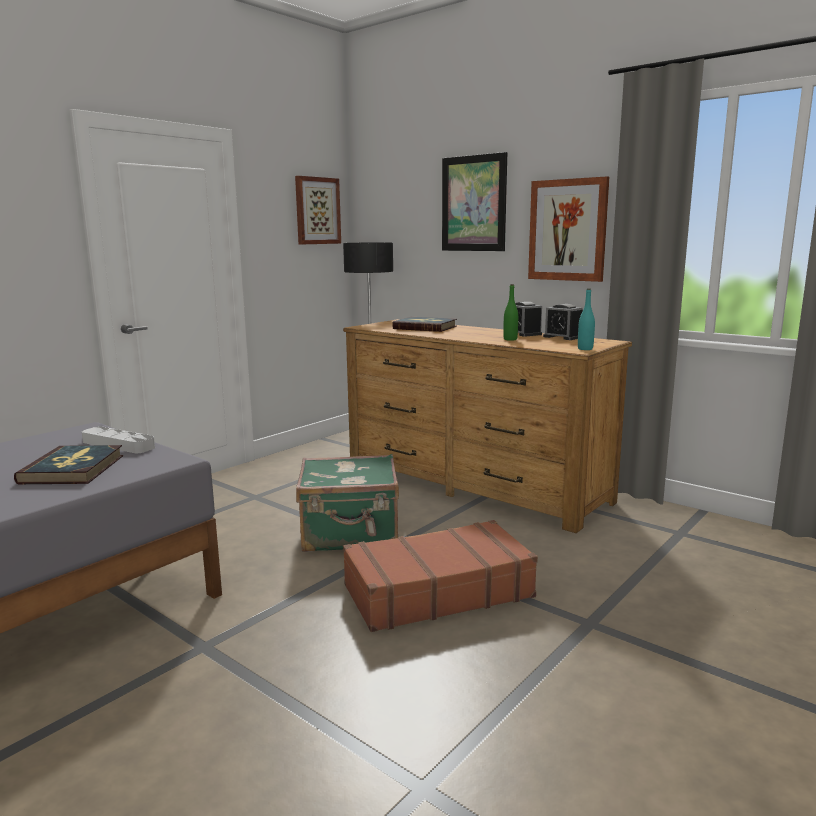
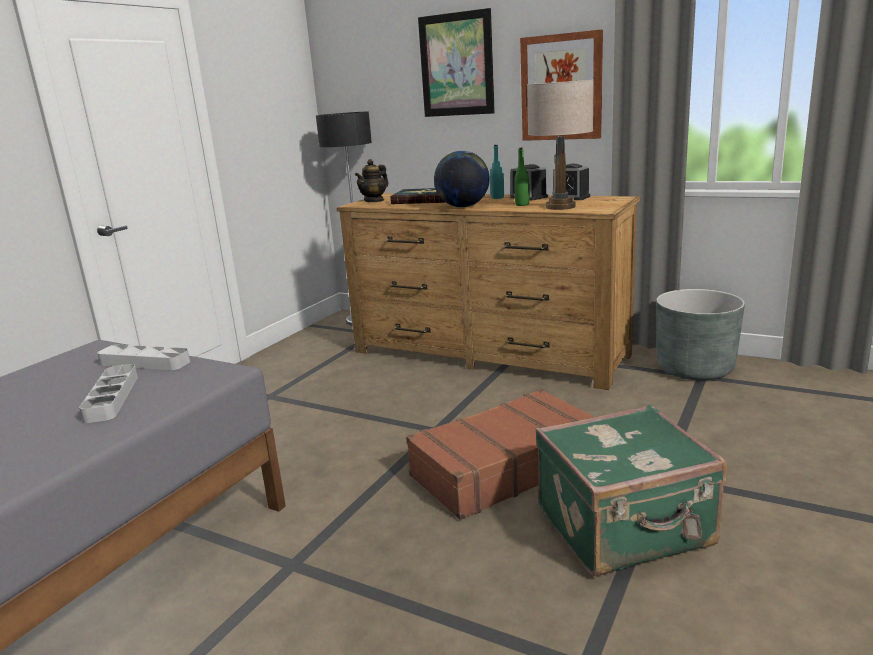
camera: 10 degrees left, 5 degrees up
book [14,445,123,484] -> grey tray [79,364,138,423]
picture [295,176,341,244] -> none
green suitcase [296,454,399,552] -> green suitcase moved to [536,404,727,577]
turquoise bottle [578,288,595,350] -> turquoise bottle moved to [490,145,504,199]
none -> teapot [355,159,388,202]
none -> globe [434,151,490,207]
none -> beige table lamp [527,80,594,210]
none -> grey planter [656,289,745,380]

